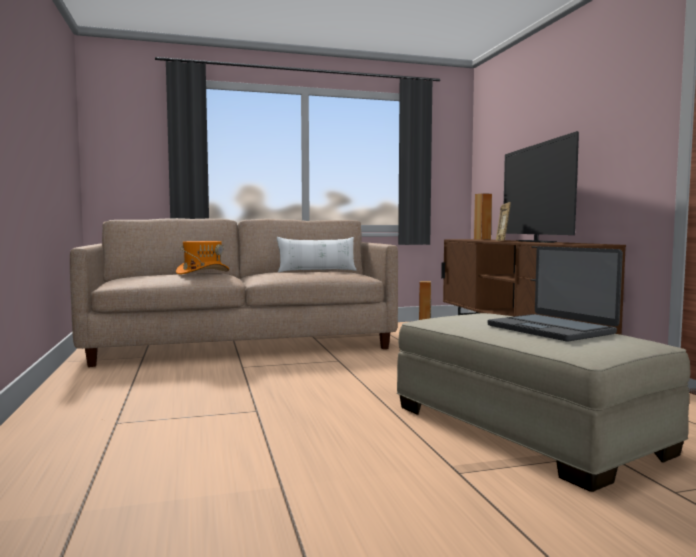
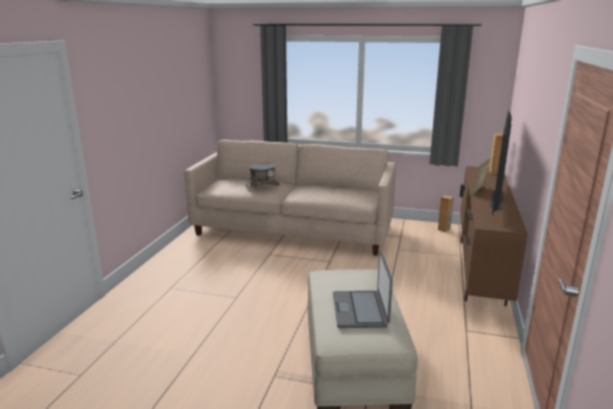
camera: 30 degrees right, 15 degrees up
orange hat [176,241,229,274] -> grey hat [245,163,280,188]
white pillow [277,237,357,272] -> none

